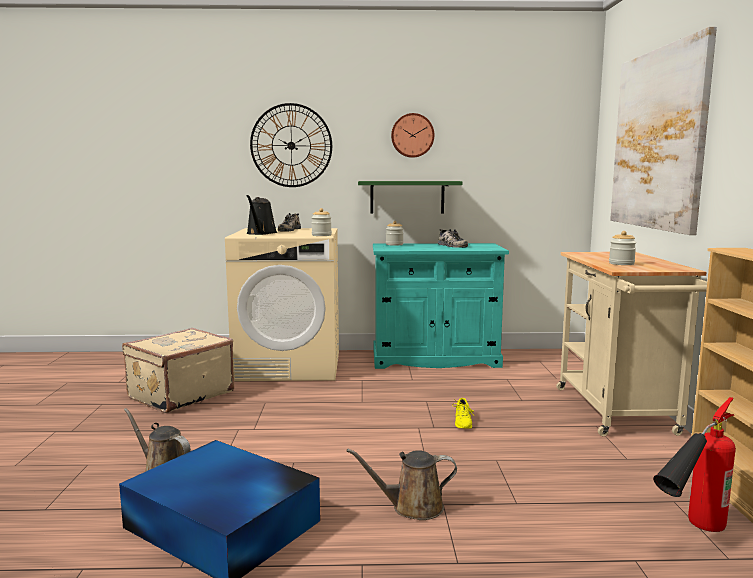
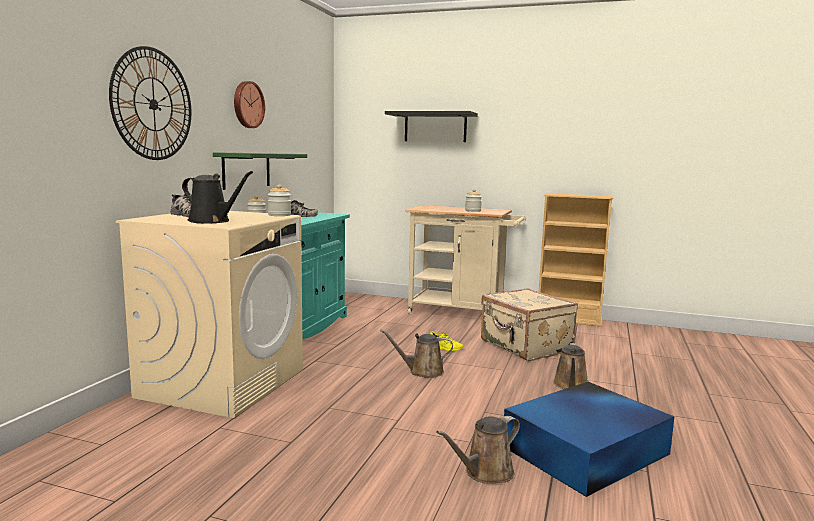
camera: 70 degrees left, 0 degrees up
beige suitcase [122,328,234,413] -> beige suitcase moved to [481,288,578,361]
picture [610,27,717,235] -> black shelf [385,111,478,142]
fire extinguisher [653,397,736,532] -> none
none -> brown watering can [380,329,453,378]

